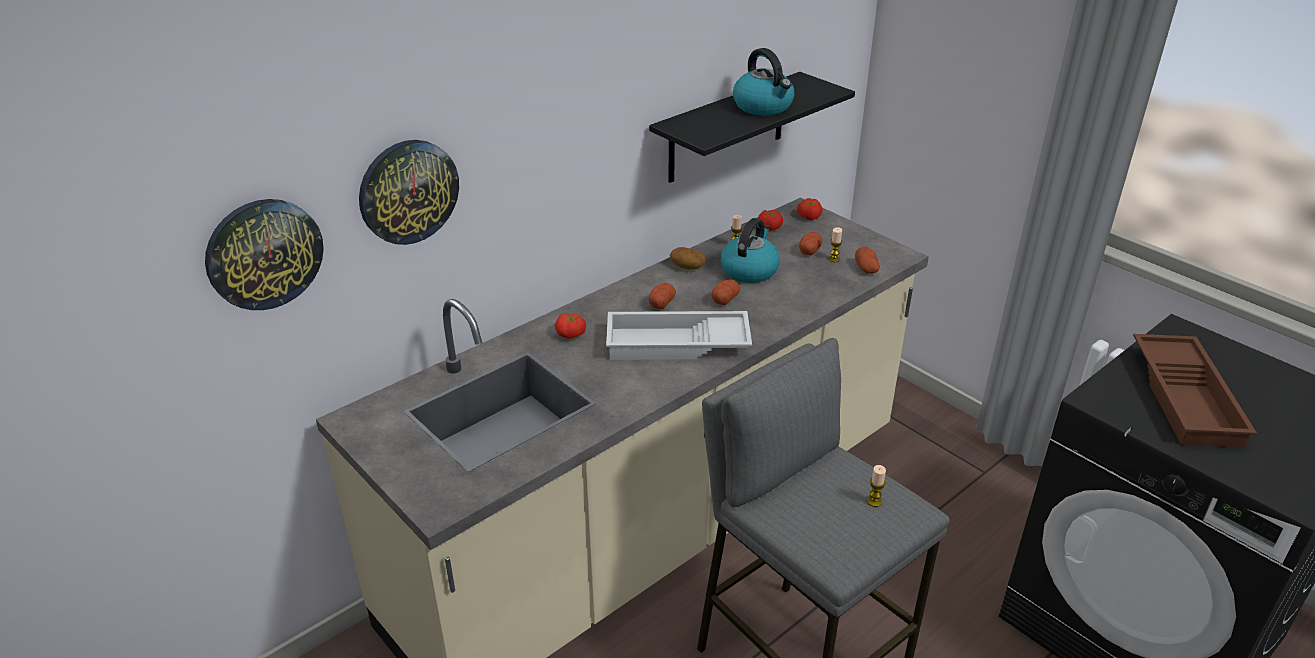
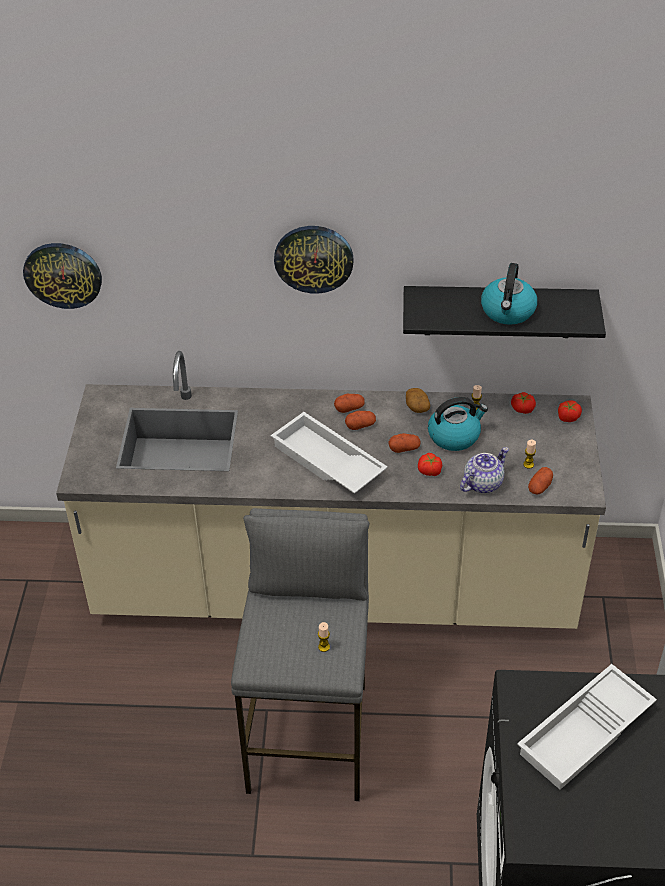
camera: 45 degrees right, 10 degrees up
wall clock [359,140,459,245] -> wall clock moved to [274,226,354,294]
tomato [555,313,586,339] -> tomato moved to [418,453,442,476]
potato [799,232,823,255] -> potato moved to [334,394,365,413]
brown tray [1133,334,1257,448] -> white tray [517,664,657,790]
none -> teapot [460,447,509,493]

